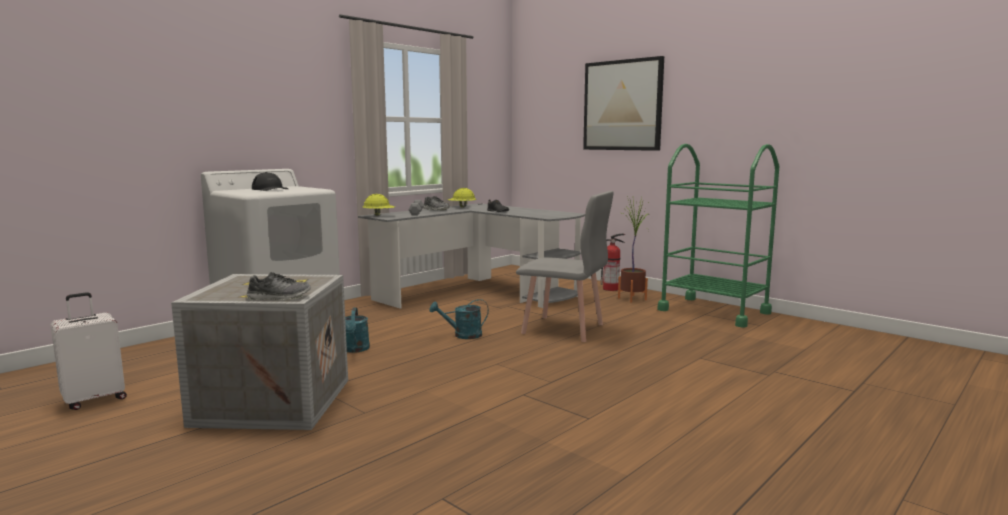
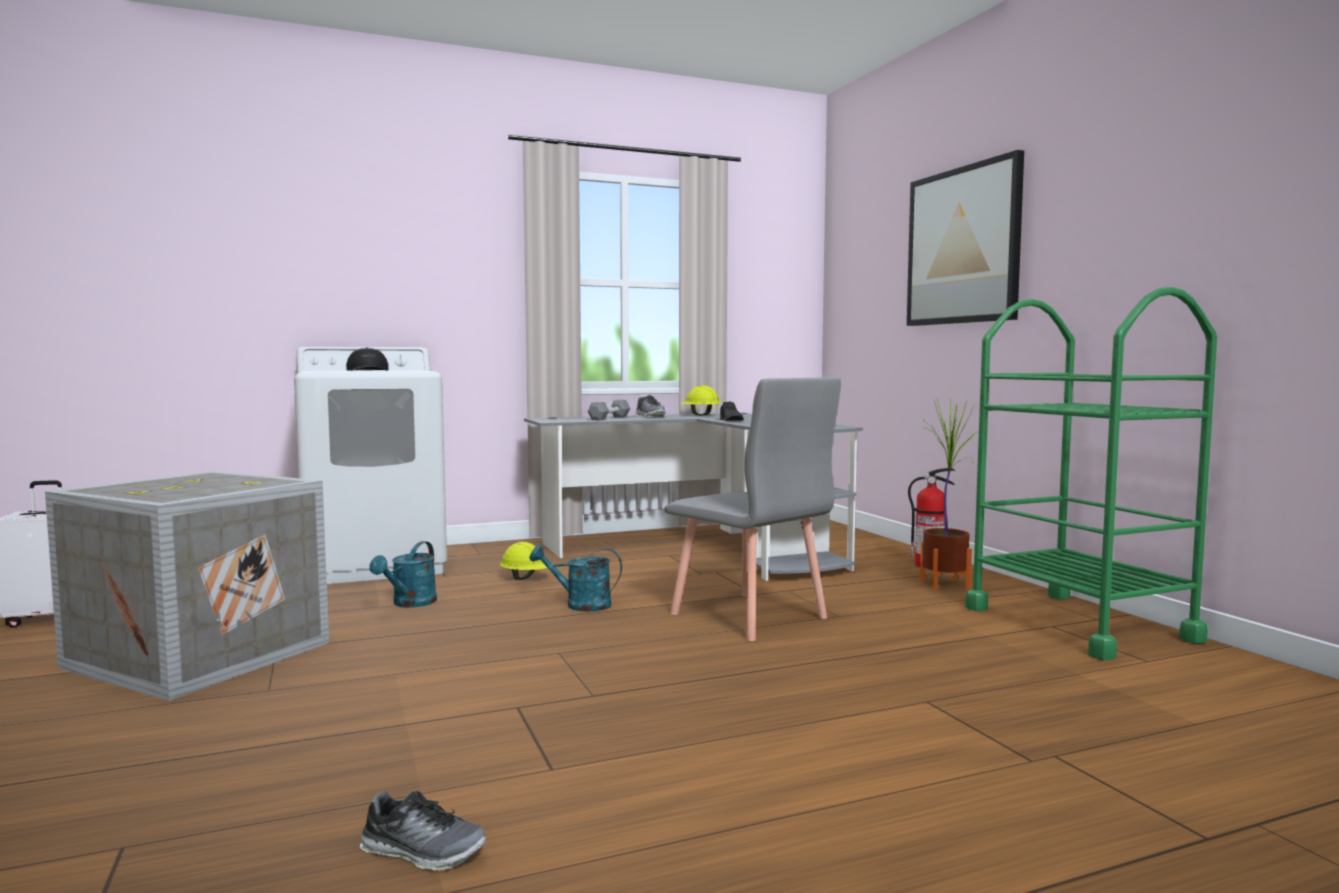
camera: 25 degrees right, 5 degrees down
shoe [247,272,311,301] -> shoe moved to [360,791,487,870]
yellow hard hat [363,194,395,216] -> yellow hard hat moved to [500,542,553,580]

